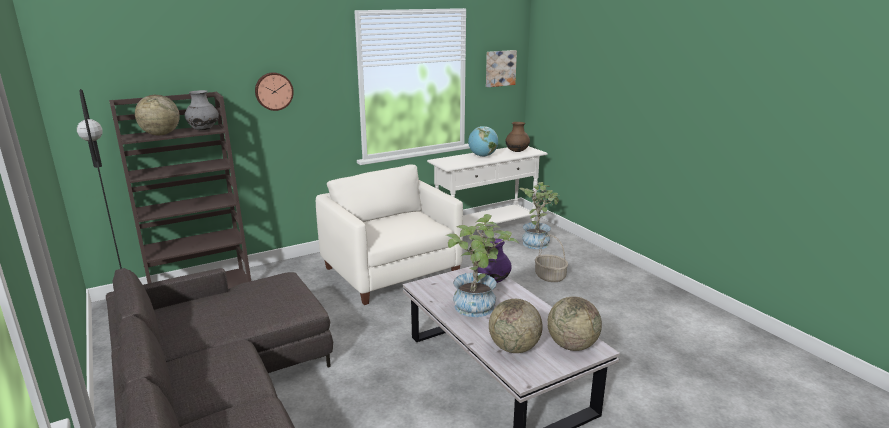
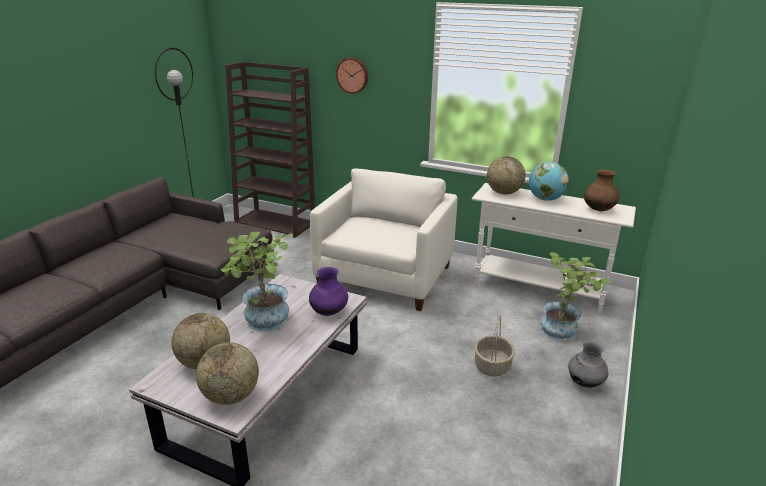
camera: 55 degrees right, 5 degrees up
globe [135,95,180,135] -> globe moved to [487,156,526,194]
grey vase [185,90,219,130] -> grey vase moved to [568,340,608,388]
picture [486,50,517,87] -> none

